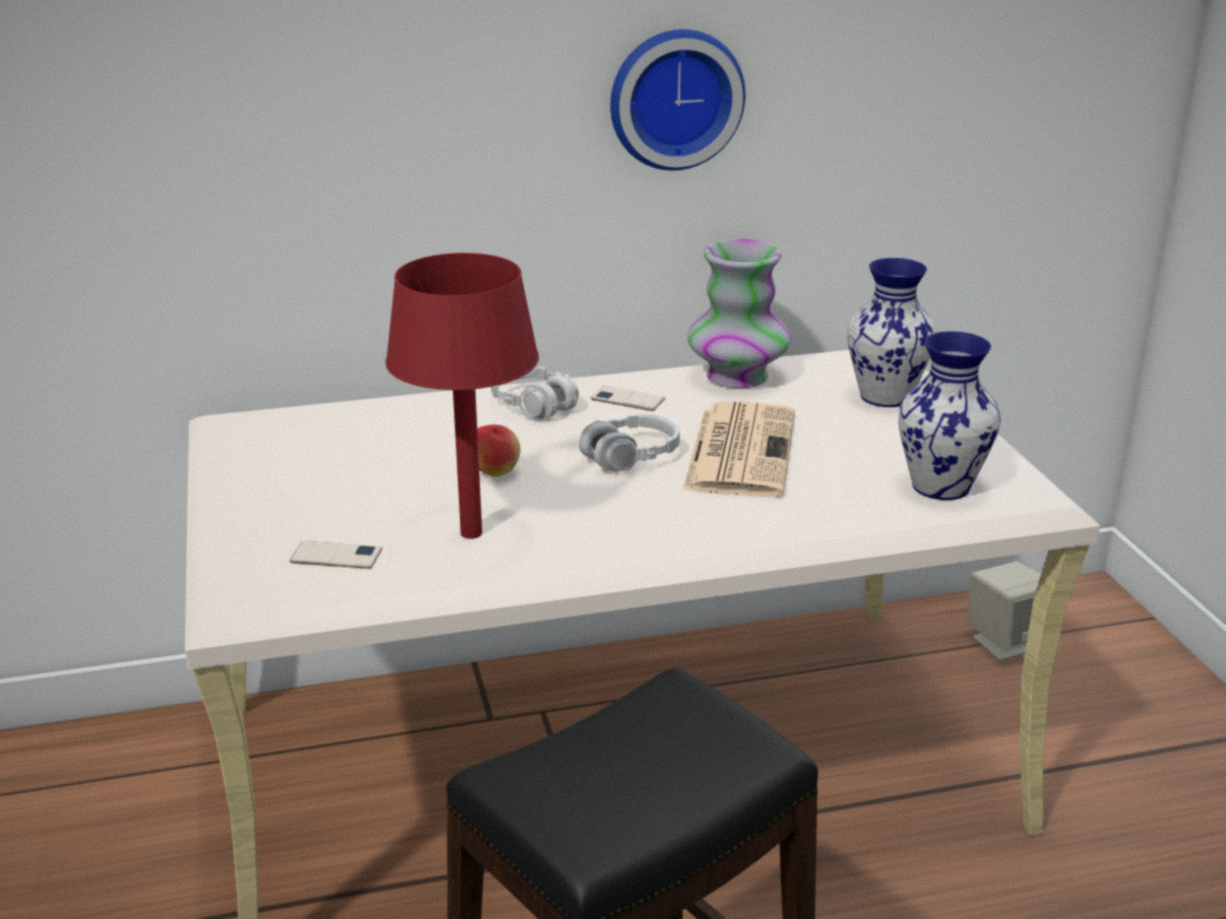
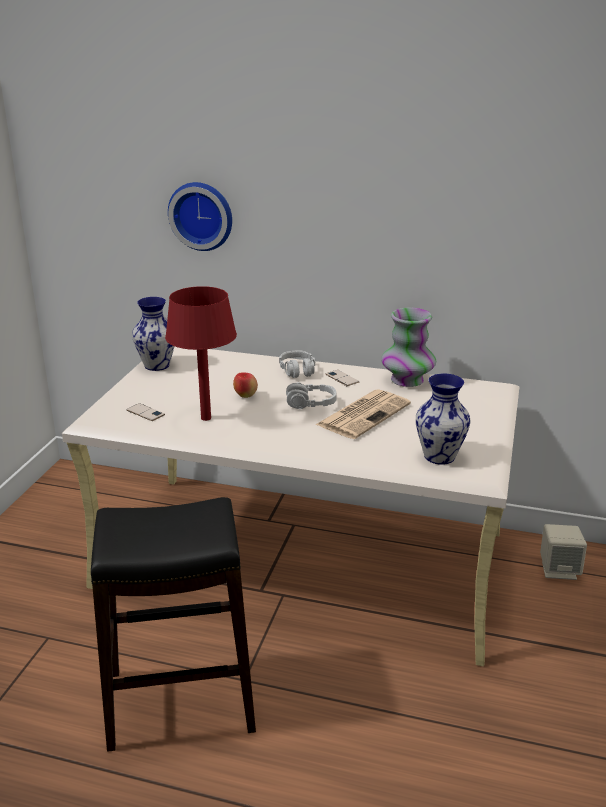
camera: 30 degrees right, 0 degrees up
wall clock [610,29,746,171] -> wall clock moved to [168,182,232,251]
vase [847,258,937,407] -> vase moved to [132,297,174,371]

